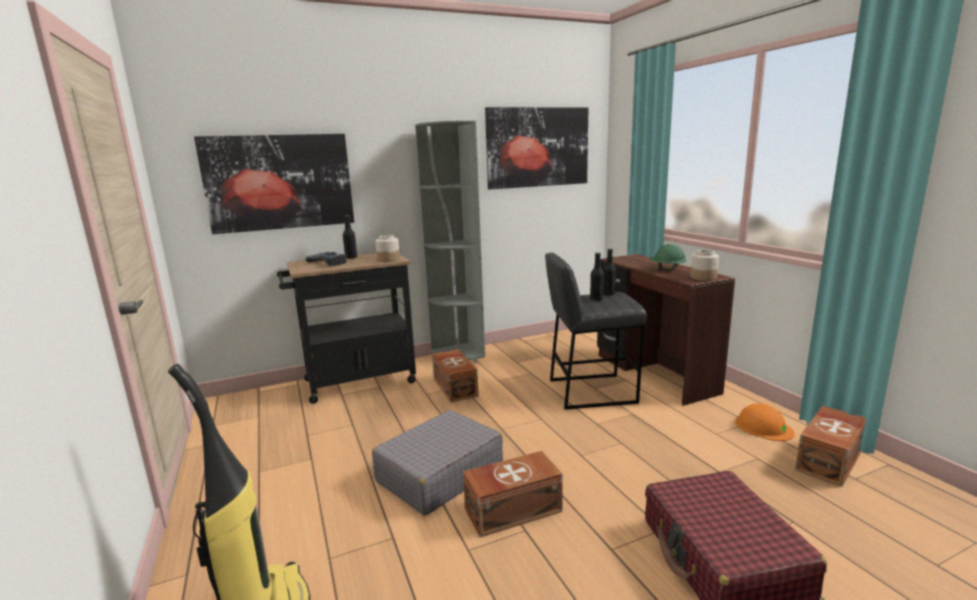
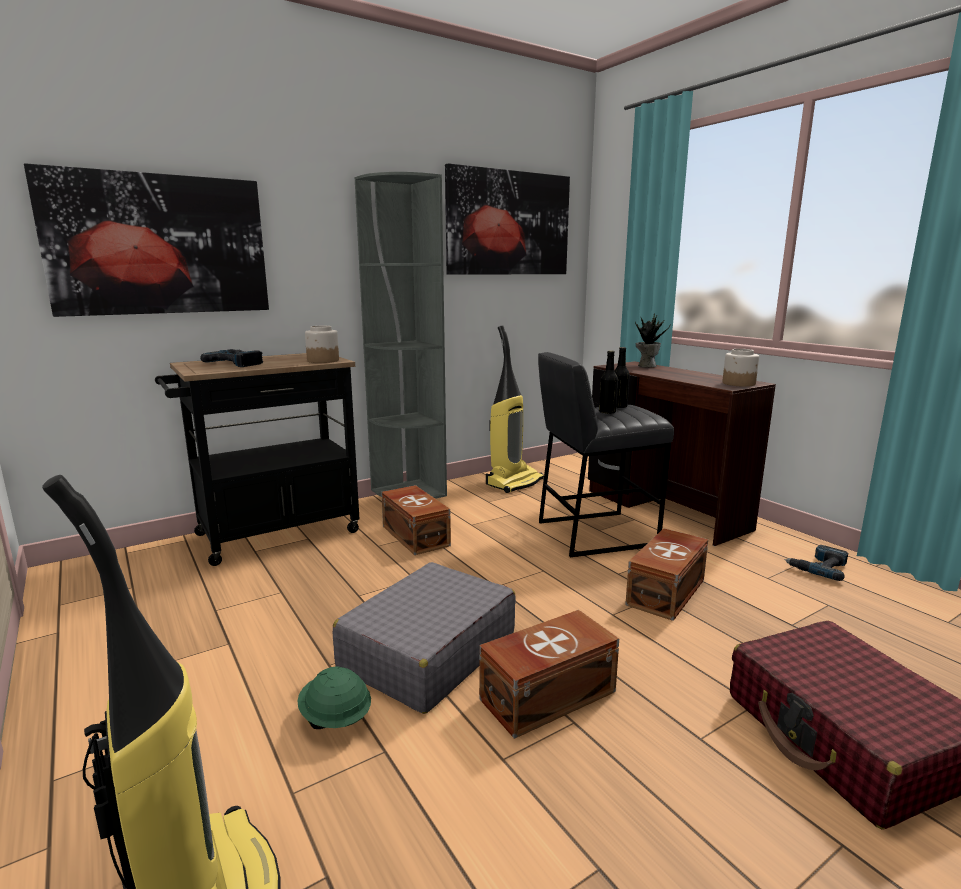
camera: 10 degrees left, 0 degrees up
black bottle [343,215,357,259] -> none
green hard hat [649,244,687,271] -> green hard hat moved to [297,666,371,729]
orange hard hat [735,403,795,441] -> power drill [785,545,848,581]
brown storage box [795,406,866,487] -> brown storage box moved to [625,528,708,621]
none -> vacuum cleaner [486,326,544,493]
none -> potted plant [635,314,670,367]

